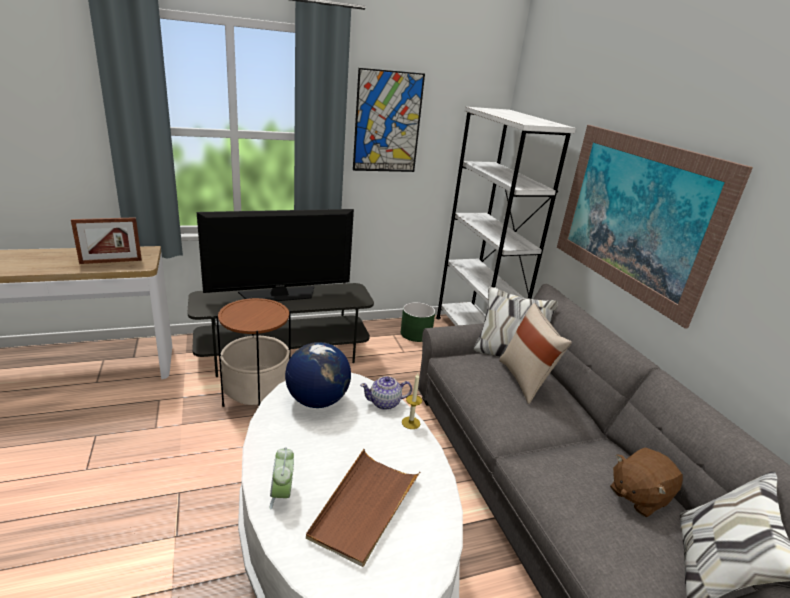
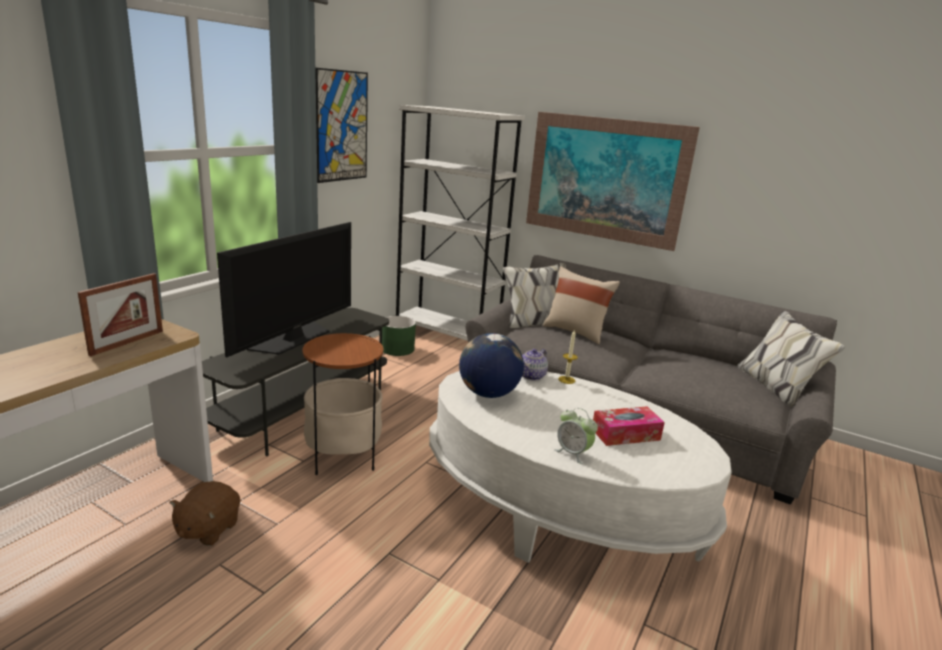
camera: 40 degrees left, 5 degrees down
brown tray [306,449,420,567] -> tissue box [593,406,665,446]
brown plush toy [610,447,683,518] -> brown plush toy moved to [169,481,240,546]

